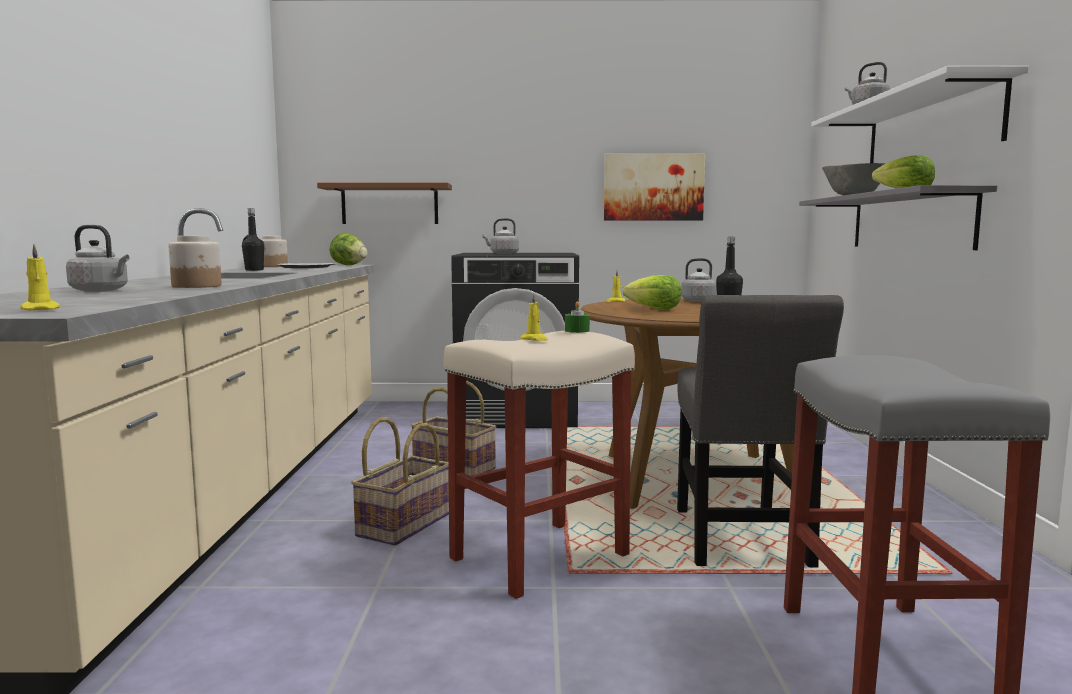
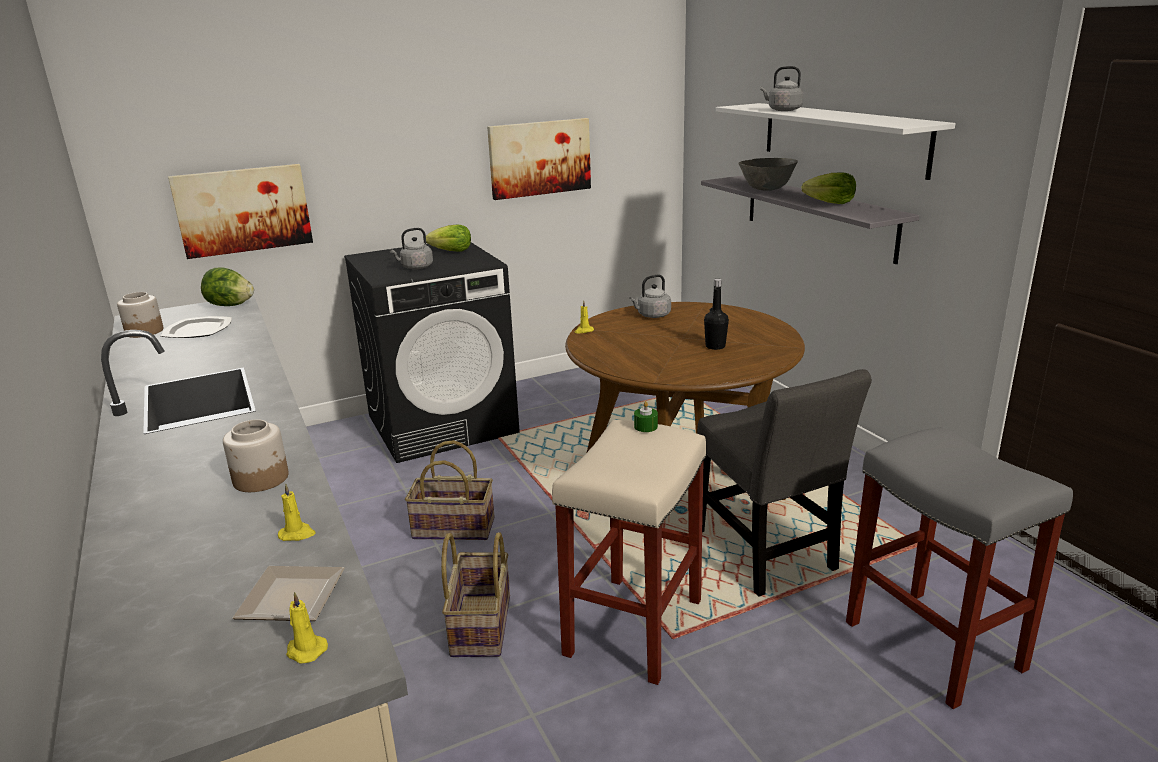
camera: 25 degrees left, 15 degrees up
grey kettle [66,225,129,292] -> none
black bottle [242,208,264,271] -> none
brown shelf [317,183,452,224] -> picture [168,164,313,259]
yellow candle [521,293,548,341] -> yellow candle moved to [278,484,316,541]
lettuce [623,275,681,310] -> lettuce moved to [426,225,471,252]
none -> plate [232,566,345,621]

